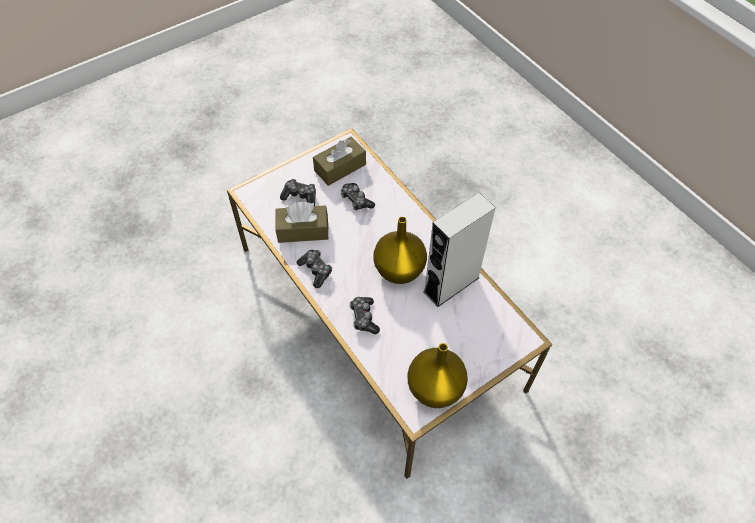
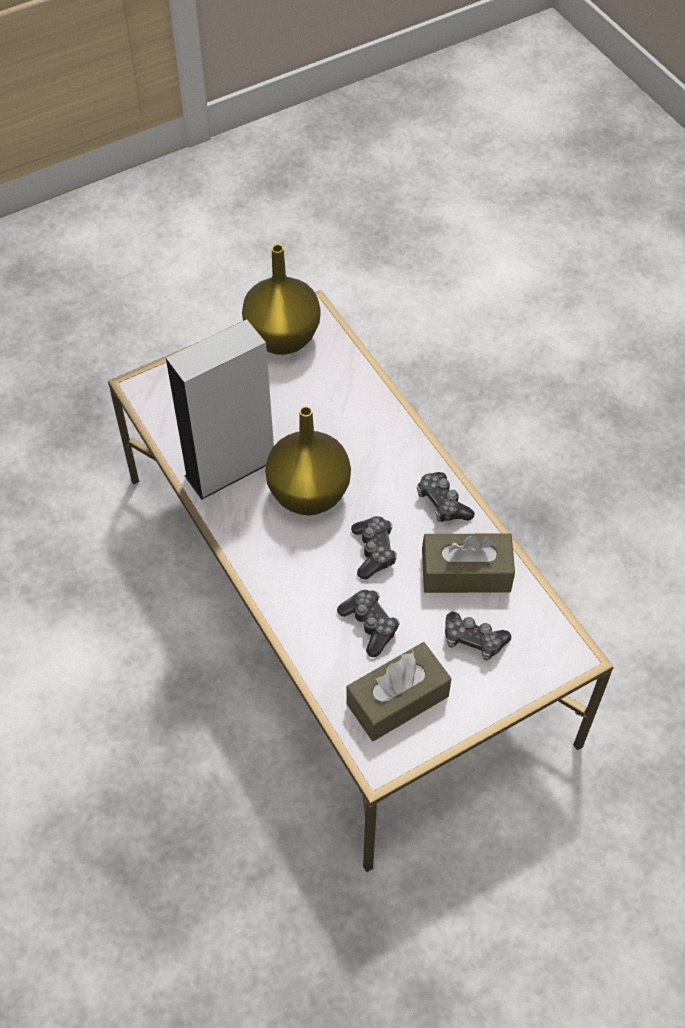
camera: 175 degrees left, 0 degrees up
game controller [349,297,380,334] -> game controller moved to [351,516,397,579]

